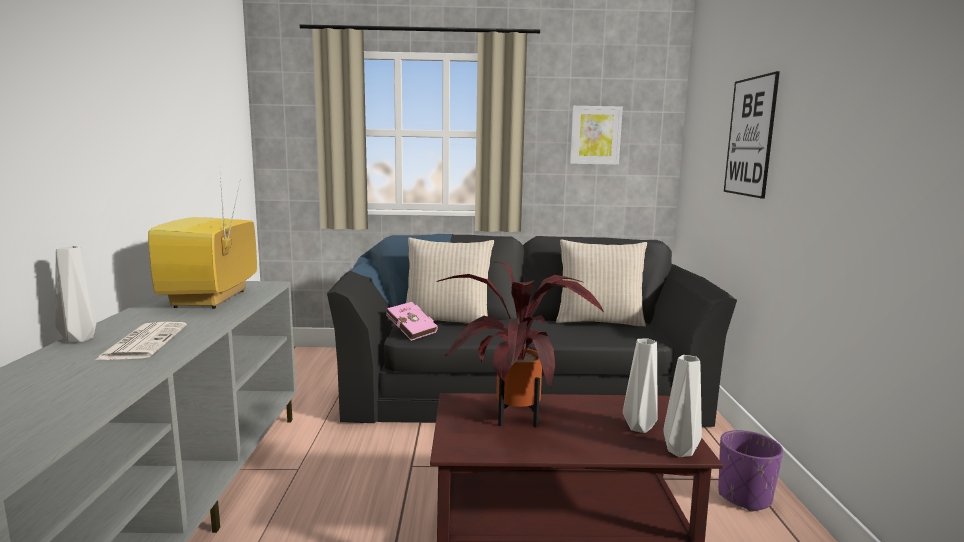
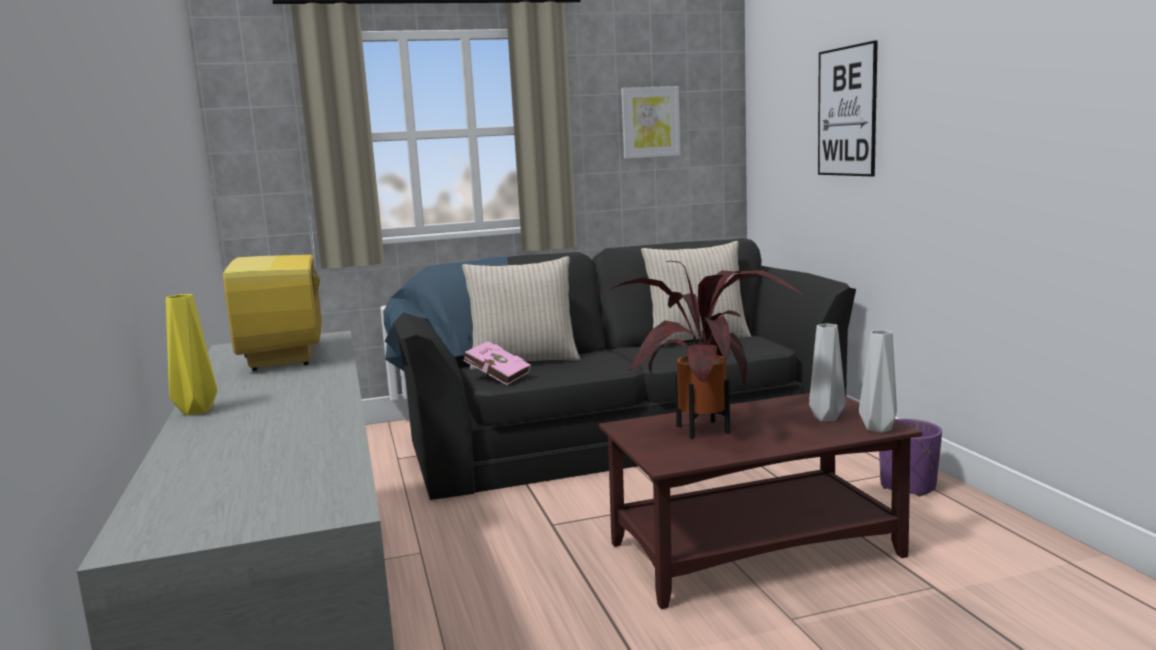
camera: 15 degrees left, 0 degrees up
grey vase [55,246,97,343] -> yellow vase [166,294,217,415]
newspaper [95,322,186,360] -> none

